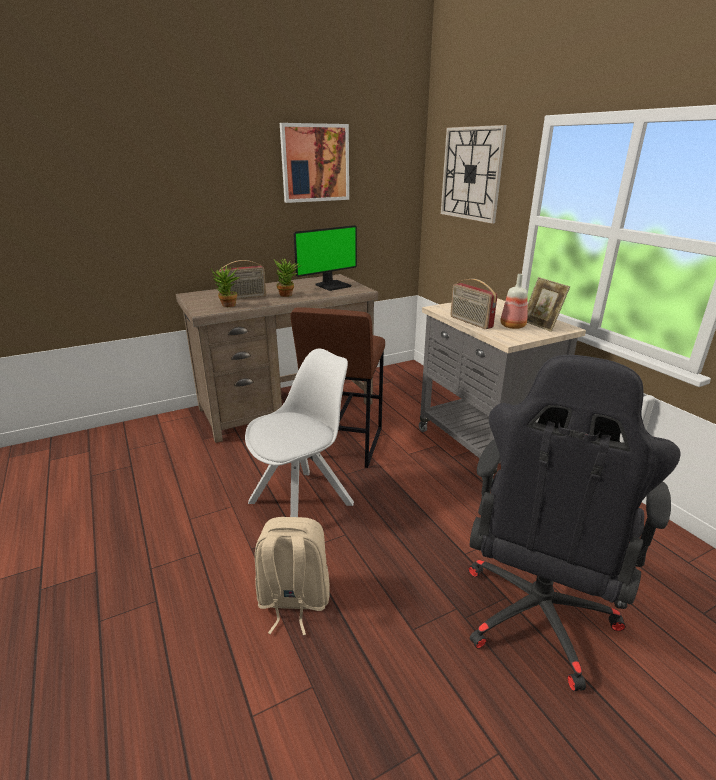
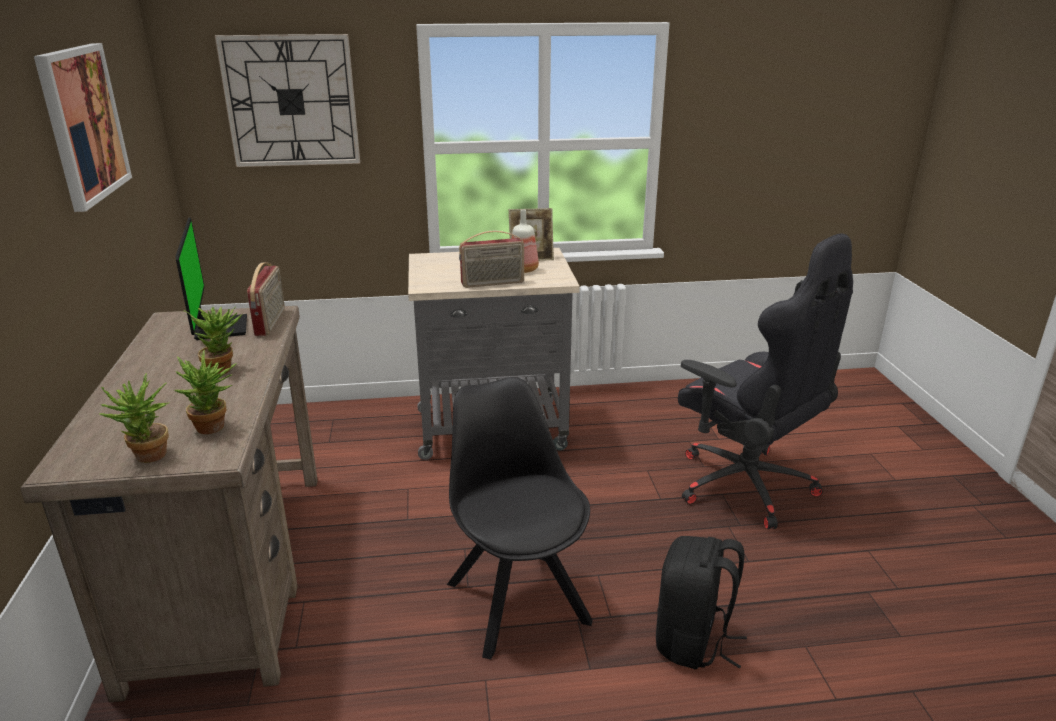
camera: 70 degrees left, 0 degrees up
radio [219,260,266,299] -> radio moved to [247,262,285,336]
white chair [245,349,354,517] -> black chair [447,377,593,659]
beige backpack [255,517,330,635] -> black backpack [656,536,747,669]
brown stool [290,307,385,468] -> none
none -> potted plant [99,373,169,463]

